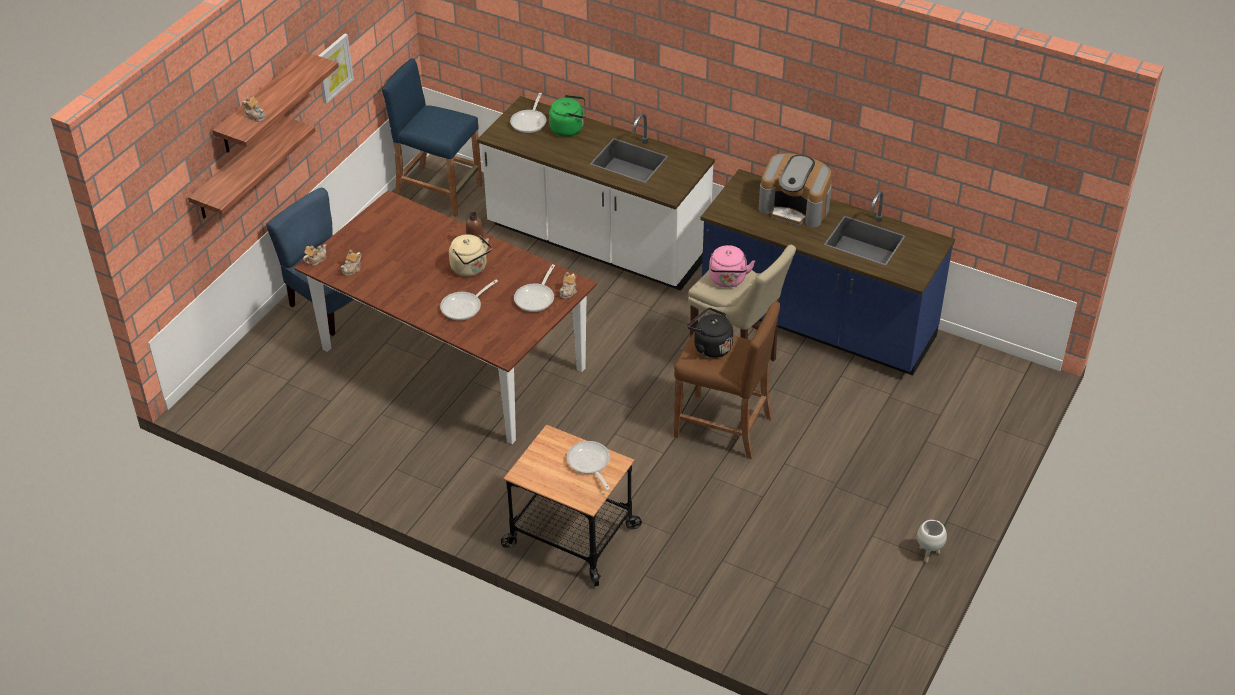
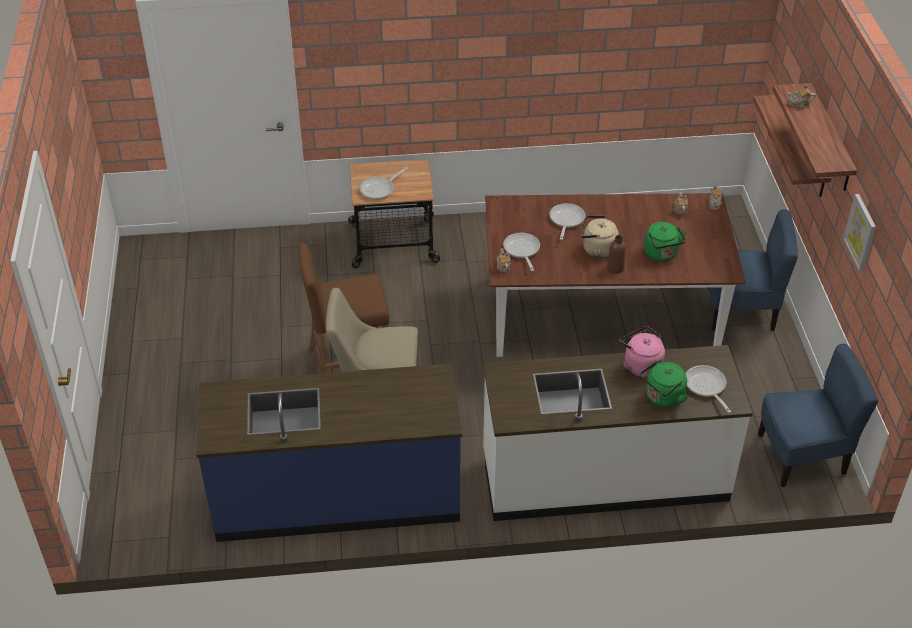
camera: 145 degrees right, 0 degrees up
blue stool [382,58,482,217] -> blue chair [758,344,878,487]
frying pan [567,441,610,491] -> frying pan turned 105 degrees clockwise [360,167,408,200]
black kettle [687,308,733,358] -> none
pink kettle [709,245,755,288] -> pink kettle moved to [619,326,665,377]
coffee machine [759,153,832,227] -> none
white planter [917,520,947,563] -> none
none -> green kettle [644,222,686,261]

